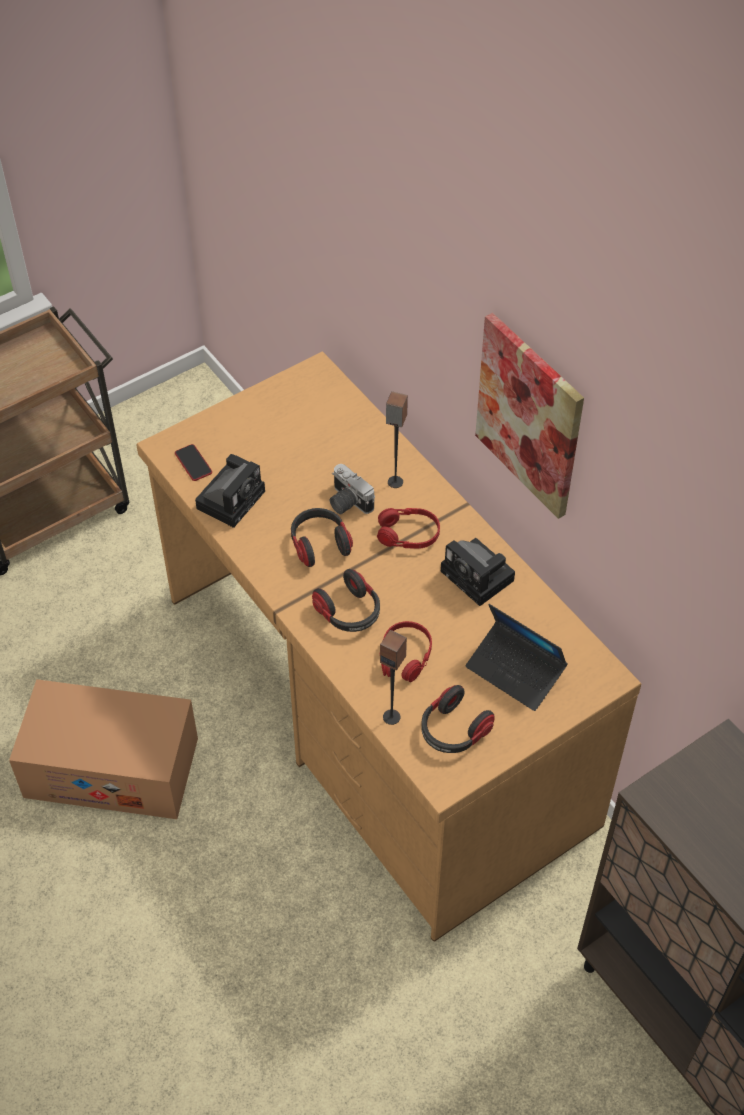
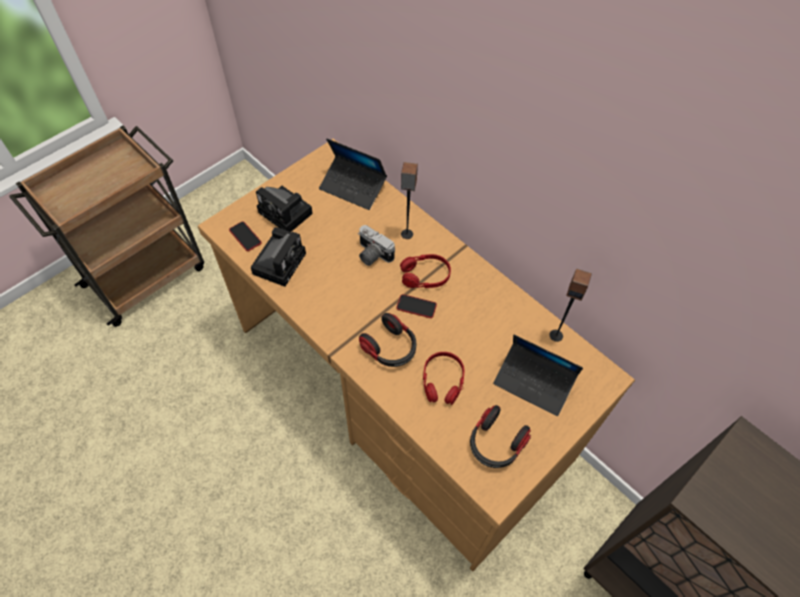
camera: 10 degrees left, 5 degrees up
cardboard box [9,679,198,819] -> none
headphones [291,508,353,567] -> none
speaker [380,630,407,725] -> speaker moved to [550,268,592,342]
camera [441,538,515,606] -> camera moved to [256,186,313,232]
picture [475,313,584,519] -> none
none -> laptop [319,139,387,210]
none -> phone [396,294,437,318]

